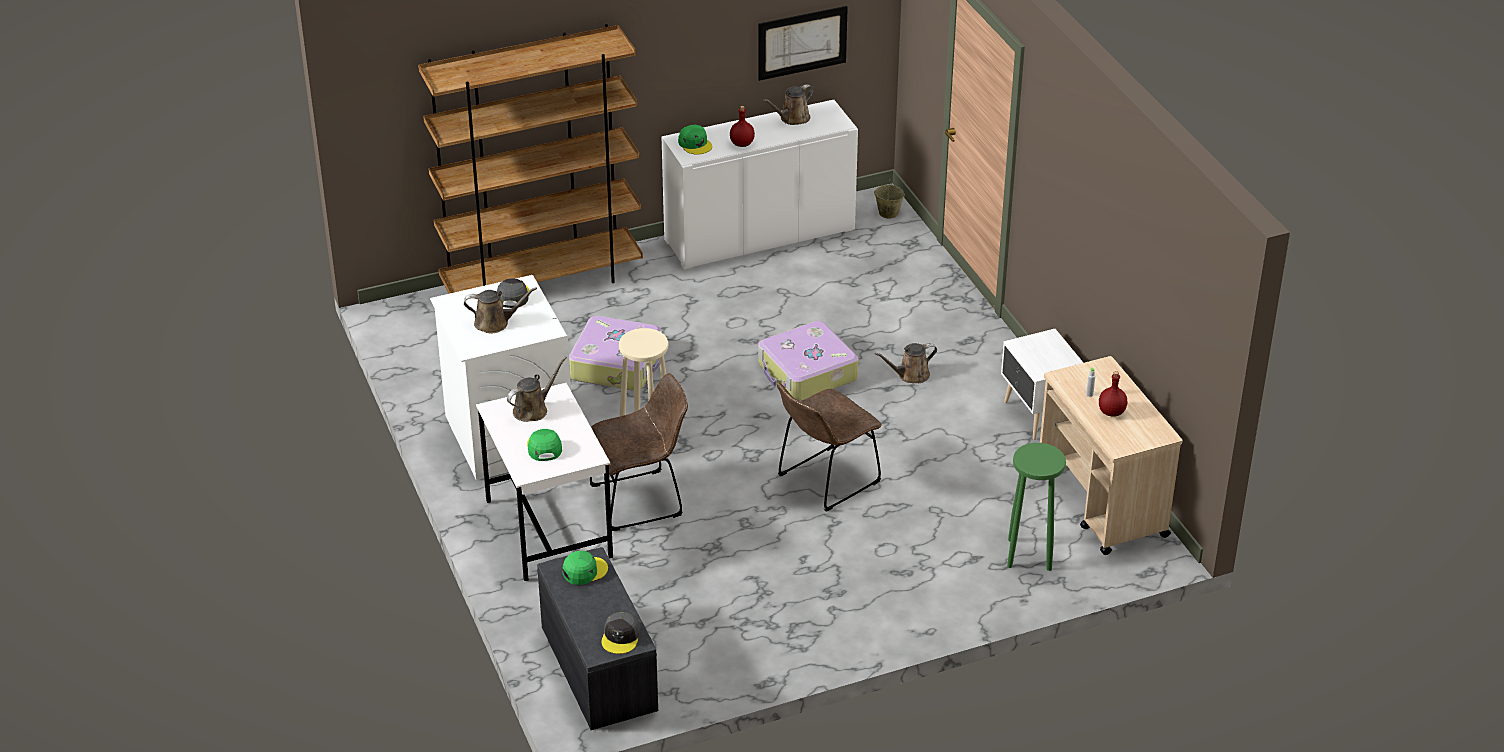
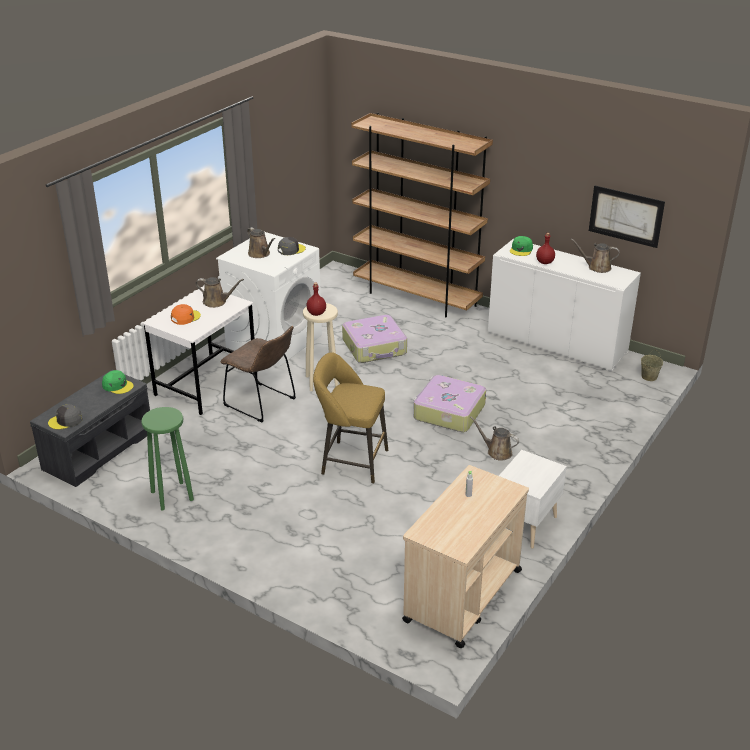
camera: 55 degrees right, 5 degrees down
green cap [527,429,562,461] -> orange cap [171,304,201,325]
brown chair [777,383,882,512] -> yellow stool [313,352,388,484]
green stool [1007,443,1066,571] -> green stool moved to [141,407,194,511]
red bottle [1099,371,1127,417] -> red bottle moved to [306,283,326,316]

